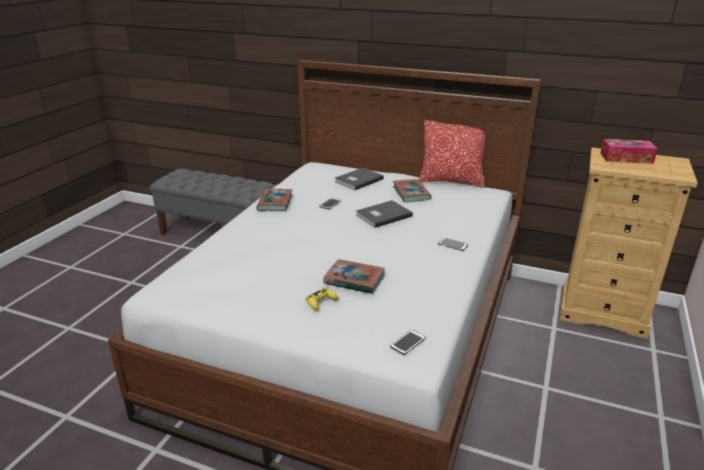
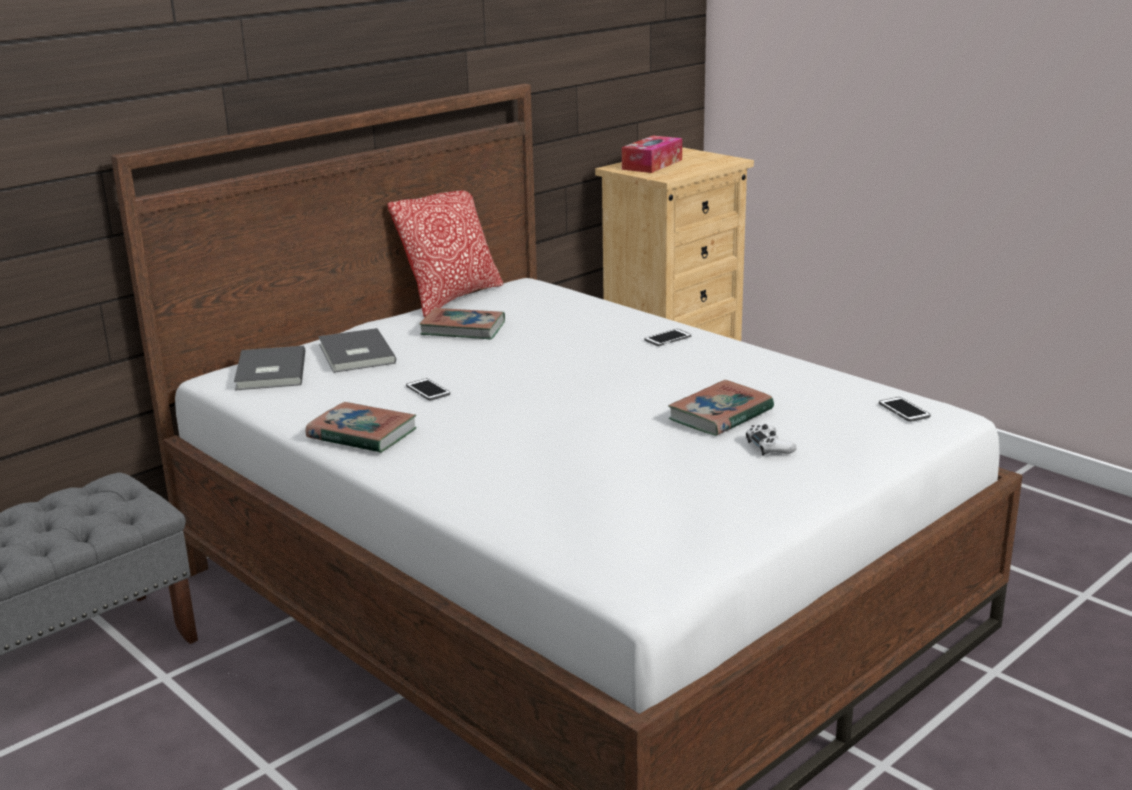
camera: 65 degrees left, 5 degrees down
yellow game controller [306,288,338,311] -> white game controller [746,424,797,456]
grey book [356,200,413,228] -> grey book moved to [234,346,305,391]

